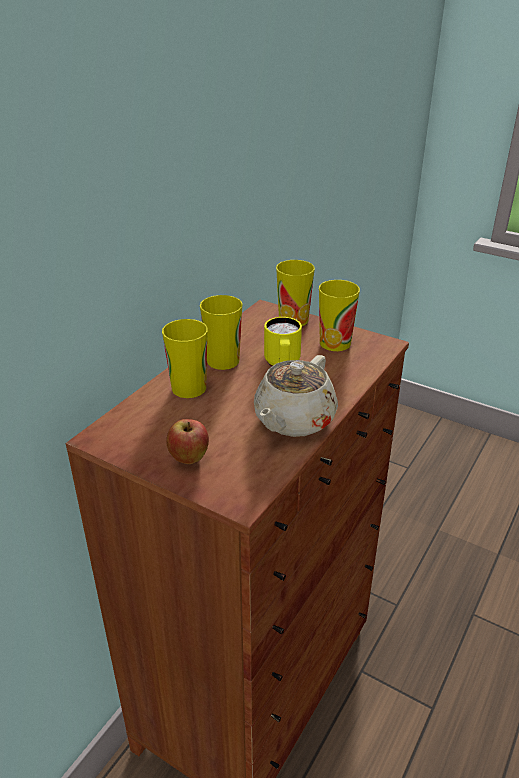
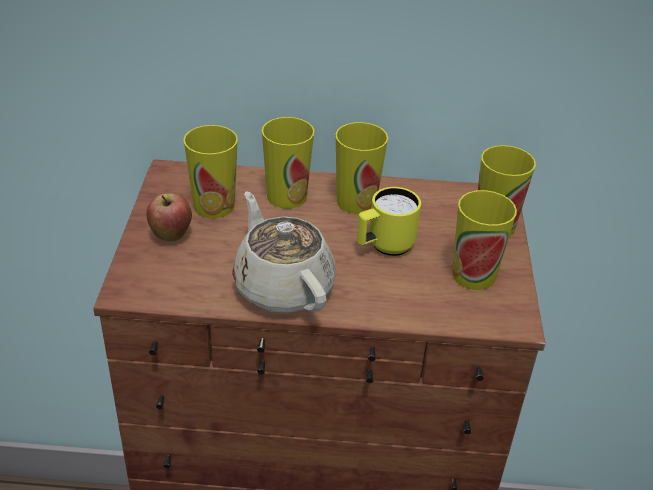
camera: 60 degrees right, 5 degrees up
beige teapot [254,355,338,437] -> beige teapot turned 60 degrees clockwise [232,191,336,313]
none -> cup [183,125,238,218]

